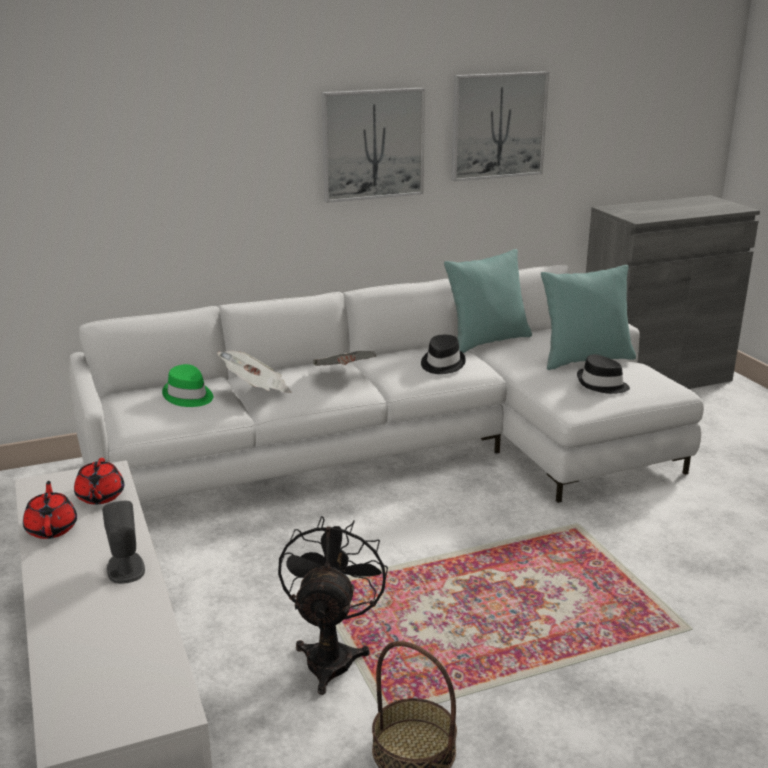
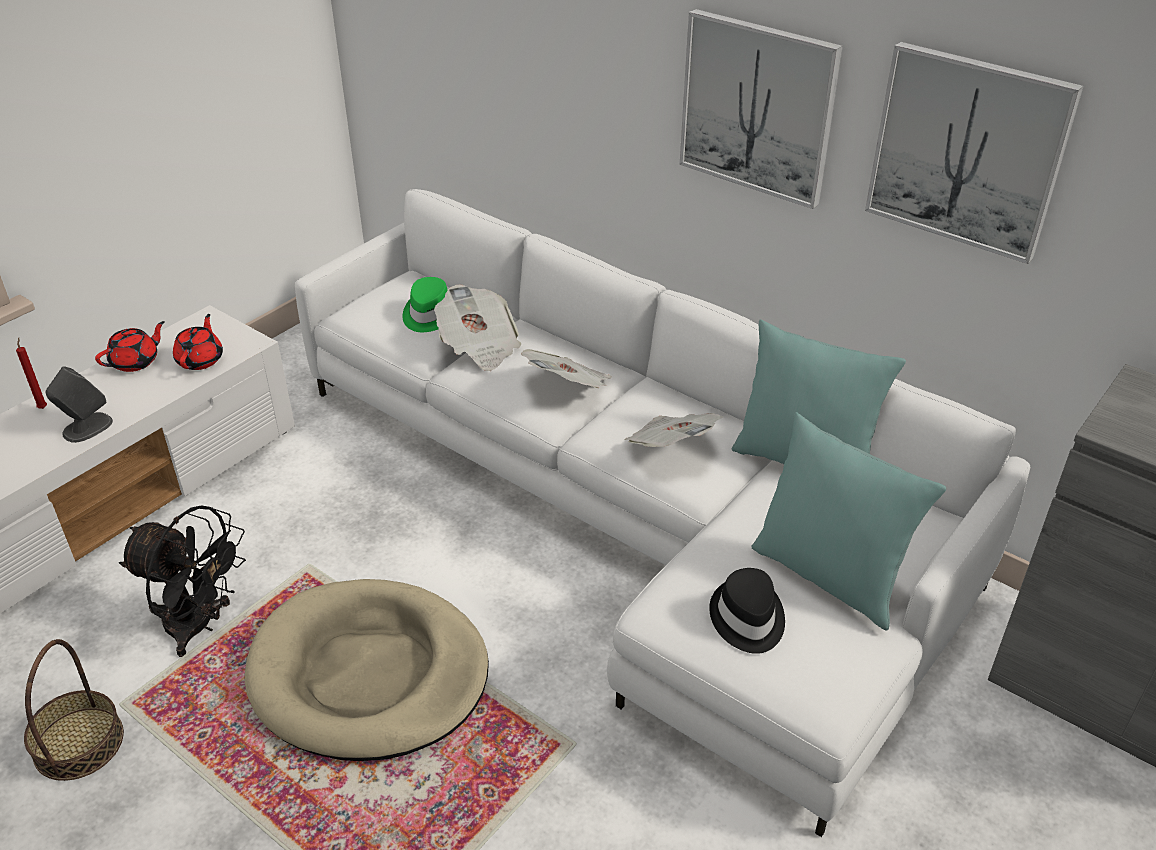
camera: 60 degrees right, 15 degrees up
red teapot [74,458,124,504] -> red teapot turned 135 degrees clockwise [173,314,223,370]
black fan [278,516,388,695] -> black fan turned 45 degrees clockwise [119,505,246,657]
black hat [421,335,466,374] -> newspaper [624,413,724,447]
none -> red candle [16,338,47,409]
none -> beige dog bed [245,579,489,761]

